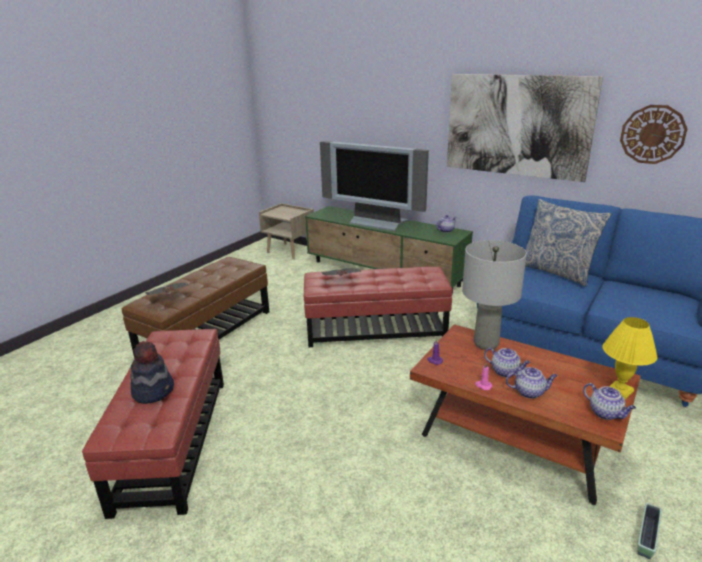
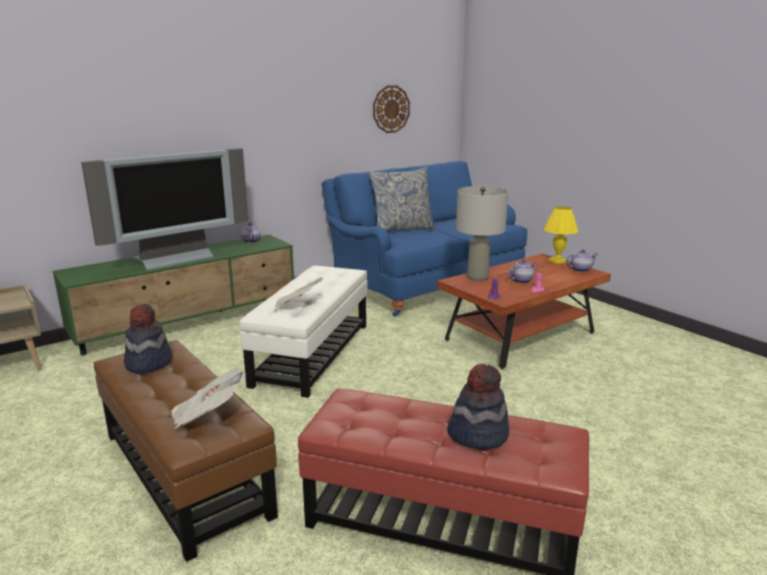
camera: 70 degrees left, 5 degrees down
red ottoman [304,267,452,347] -> white ottoman [239,266,367,398]
picture [447,74,603,182] -> none
teapot [506,367,557,399] -> none
planter [638,503,662,559] -> none
none -> hat [124,304,172,374]

